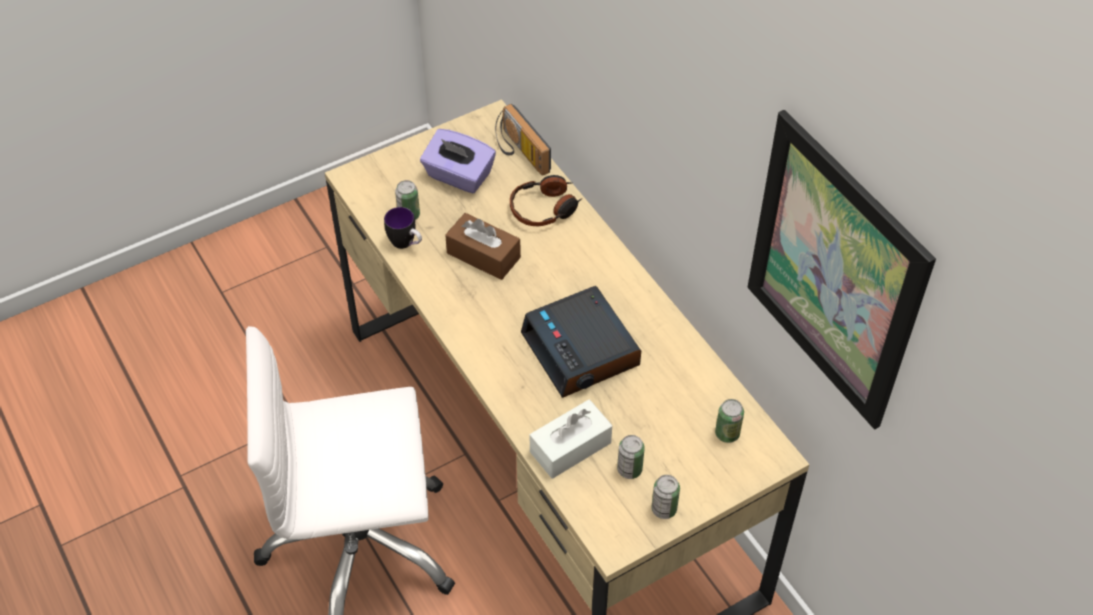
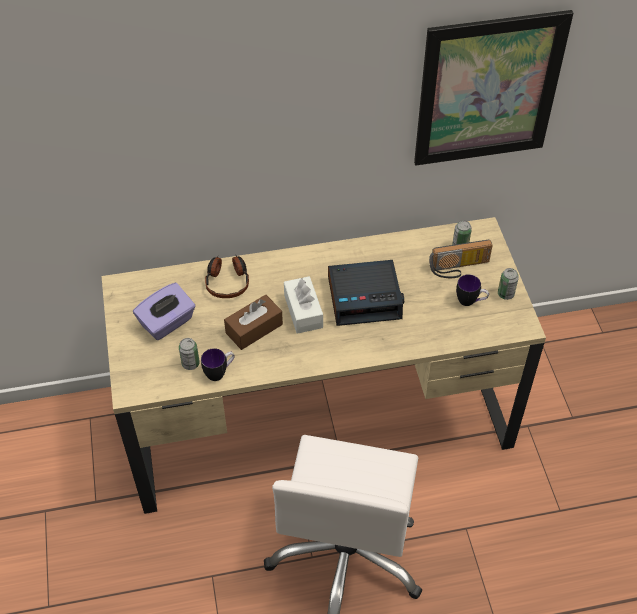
camera: 70 degrees left, 0 degrees up
radio [495,104,551,176] -> radio moved to [429,240,493,278]
white tissue box [530,400,612,479] -> white tissue box moved to [284,276,323,334]
can [617,435,645,479] -> mug [456,274,489,306]

